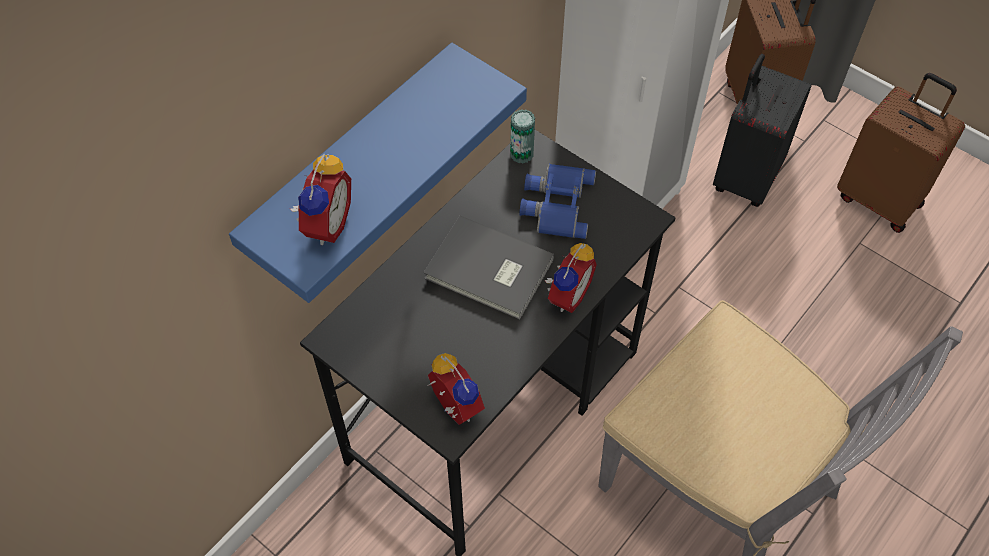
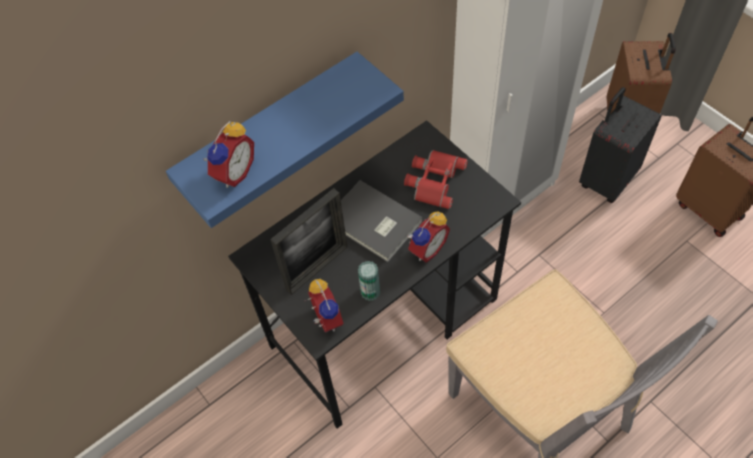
camera: 15 degrees right, 0 degrees up
can [510,109,535,163] -> can moved to [358,261,380,301]
blue binoculars [519,164,596,239] -> red binoculars [404,150,468,209]
none -> picture frame [270,188,348,295]

